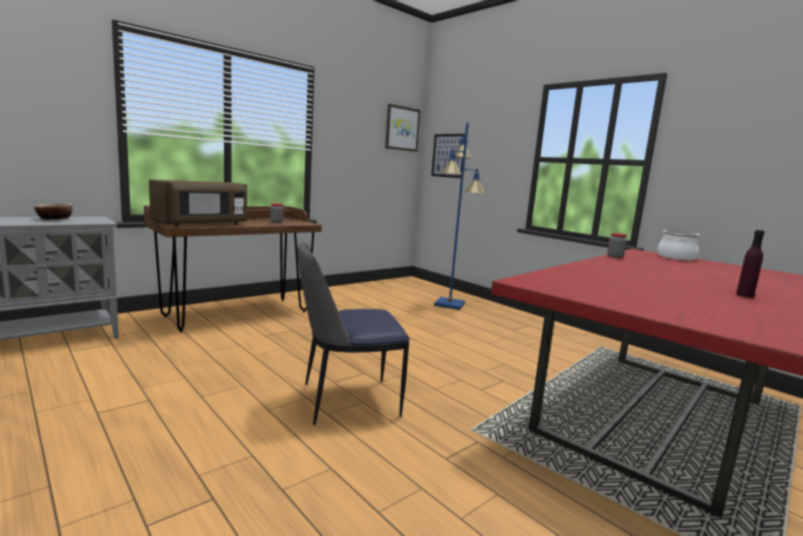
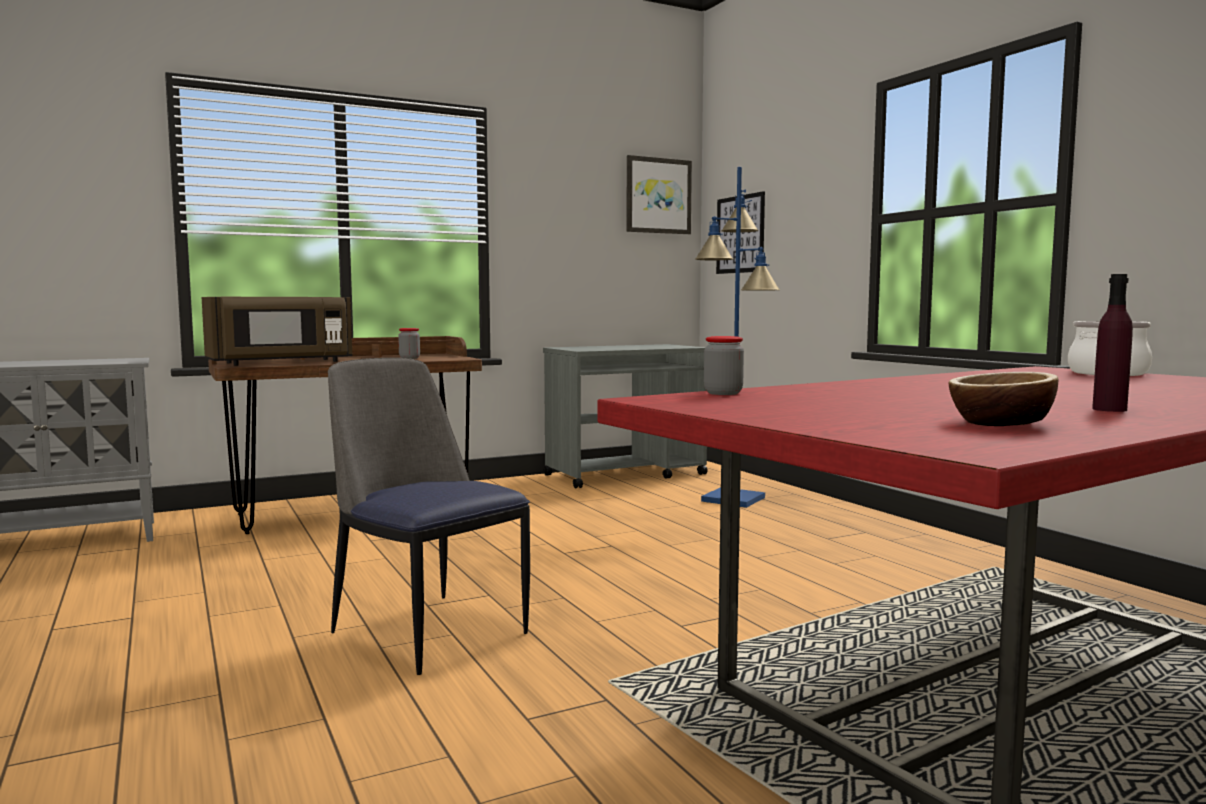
camera: 15 degrees right, 5 degrees down
bowl [34,203,73,220] -> bowl moved to [949,372,1058,426]
chair [297,241,410,425] -> chair turned 45 degrees clockwise [328,358,530,675]
jar [607,233,627,258] -> jar moved to [704,336,744,395]
none -> grey cart [543,344,708,489]

